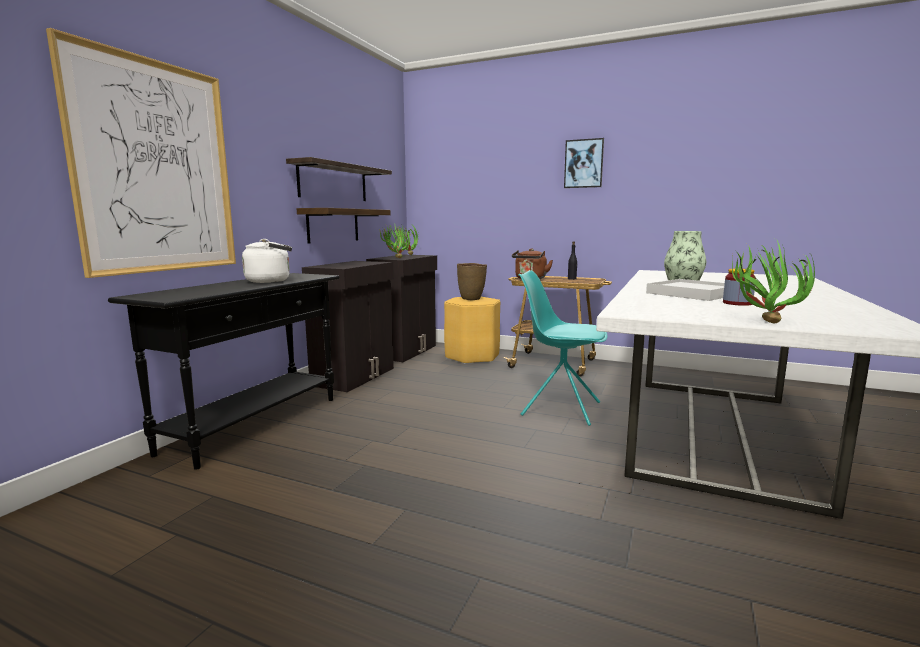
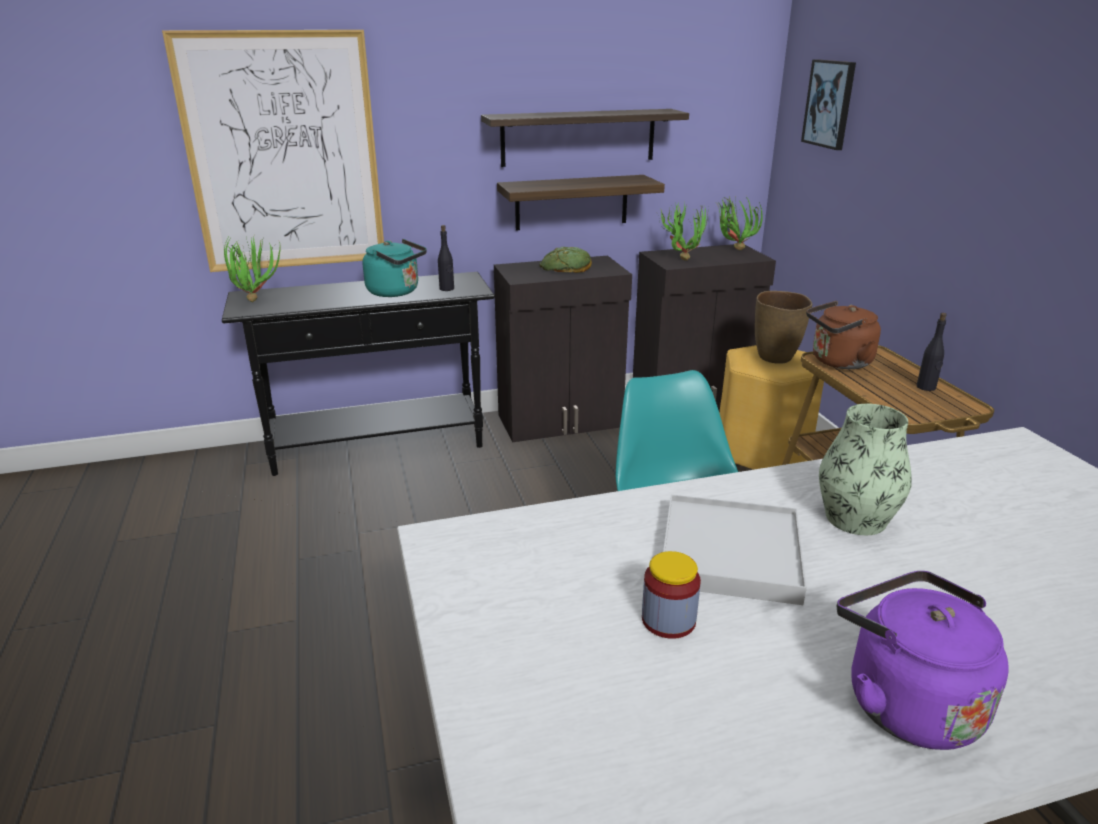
camera: 50 degrees right, 15 degrees up
white kettle [242,239,292,283] -> turquoise kettle [363,239,427,297]
picture [564,138,604,188] -> picture moved to [801,59,856,150]
potted plant [732,239,815,323] -> potted plant moved to [224,237,281,302]
none -> black bottle [438,225,454,291]
none -> bread [539,247,592,273]
none -> purple kettle [837,571,1009,750]

